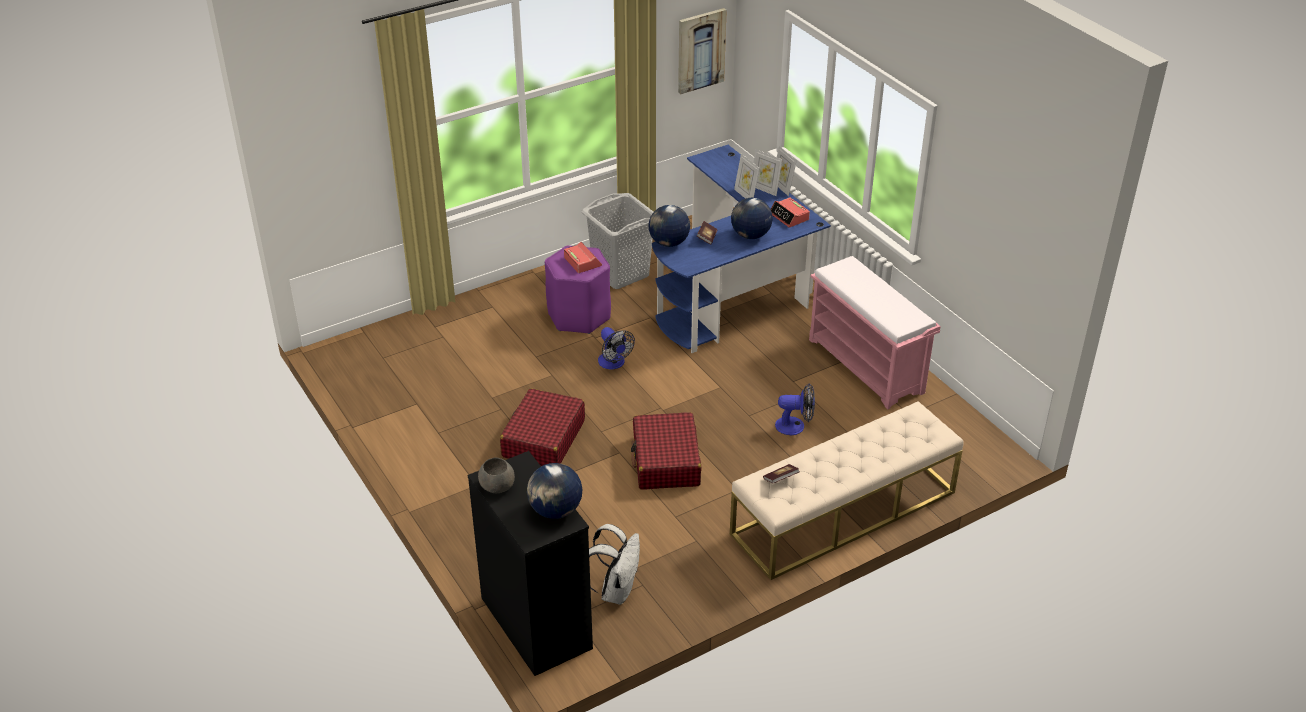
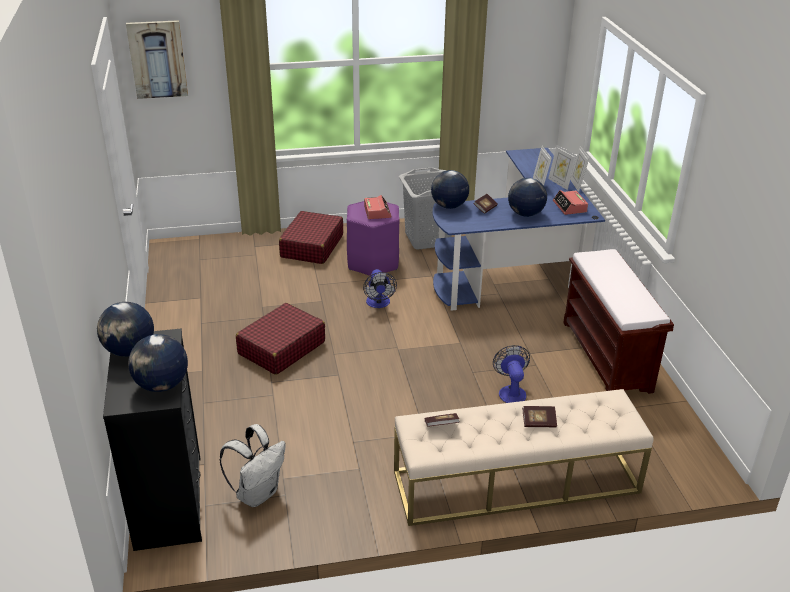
camera: 20 degrees right, 5 degrees down
grey bowl [478,458,515,493] -> globe [97,302,154,356]
red suitcase [631,412,701,490] -> red suitcase moved to [279,211,343,264]
picture [678,8,727,94] -> picture moved to [126,20,188,99]
fan [775,383,815,435] -> fan turned 120 degrees counterclockwise [493,345,530,403]
pink bench [809,256,941,409] -> brown bench [563,249,674,394]
none -> book [522,406,557,427]

